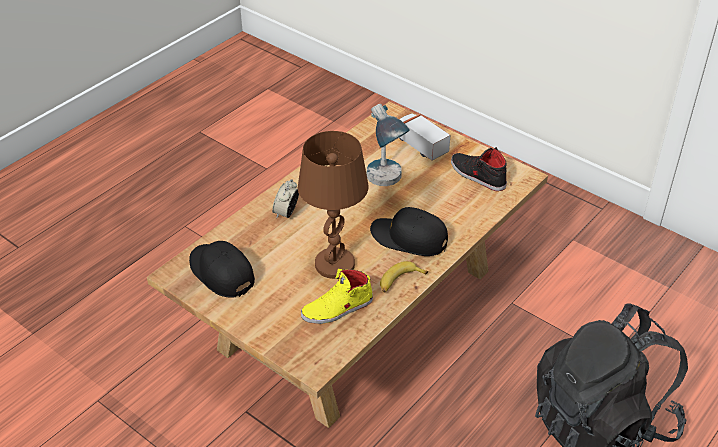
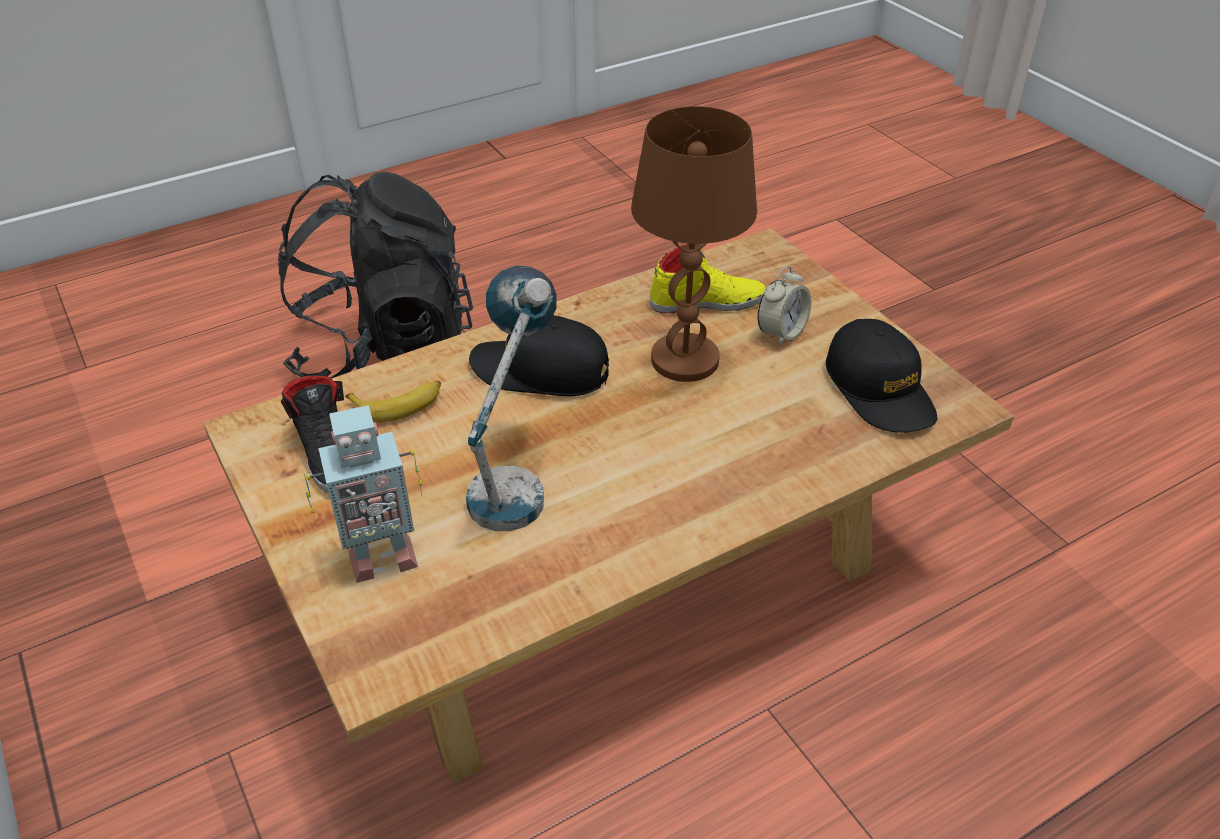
camera: 160 degrees left, 0 degrees up
alarm clock [272,179,299,218] -> alarm clock moved to [758,266,811,346]
black cap [370,207,448,256] -> black cap turned 150 degrees clockwise [469,315,609,396]
banana [380,261,428,292] -> banana moved to [345,380,441,422]
toy truck [399,113,450,161] -> toy robot [303,405,422,583]

